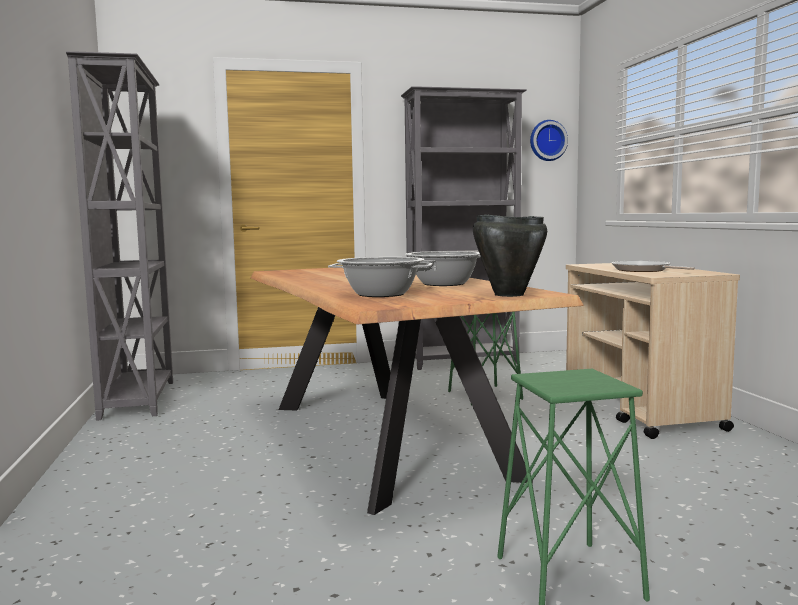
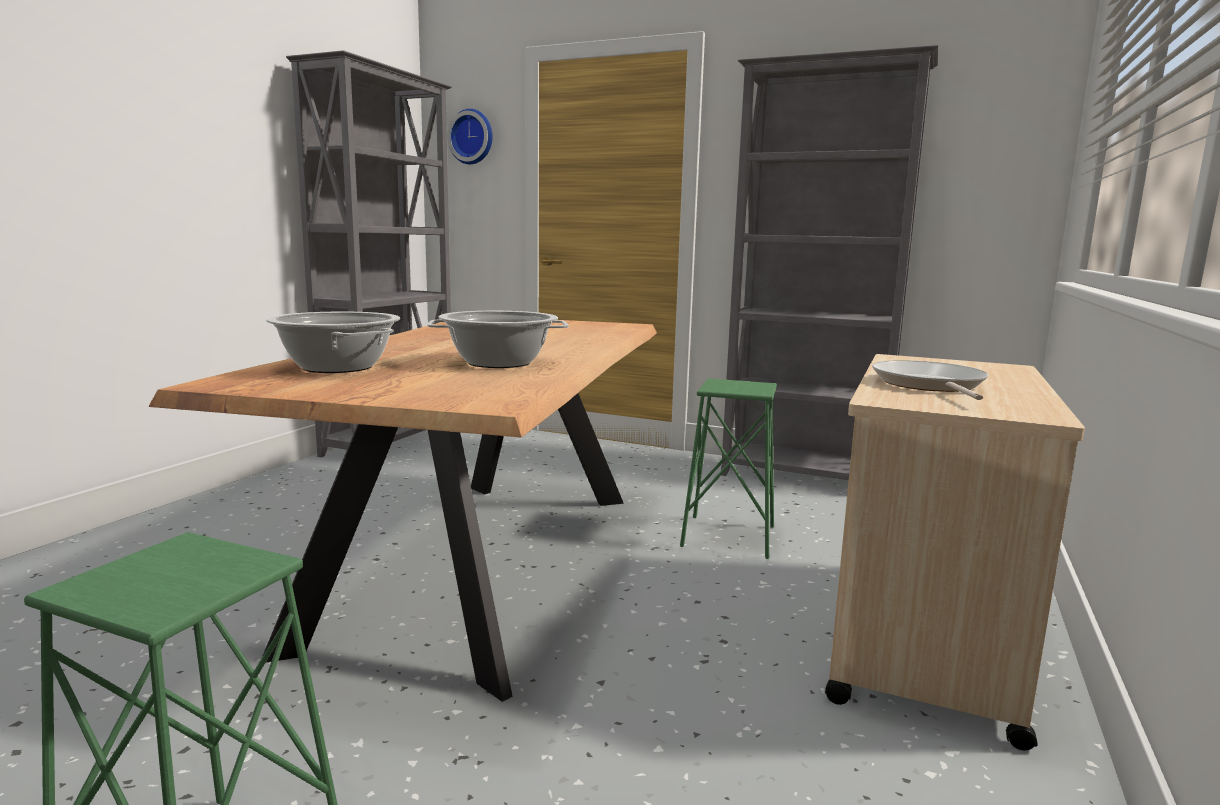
camera: 35 degrees right, 5 degrees up
black cooking pot [473,215,547,297] -> none
wall clock [530,120,568,161] -> wall clock moved to [447,109,493,164]

